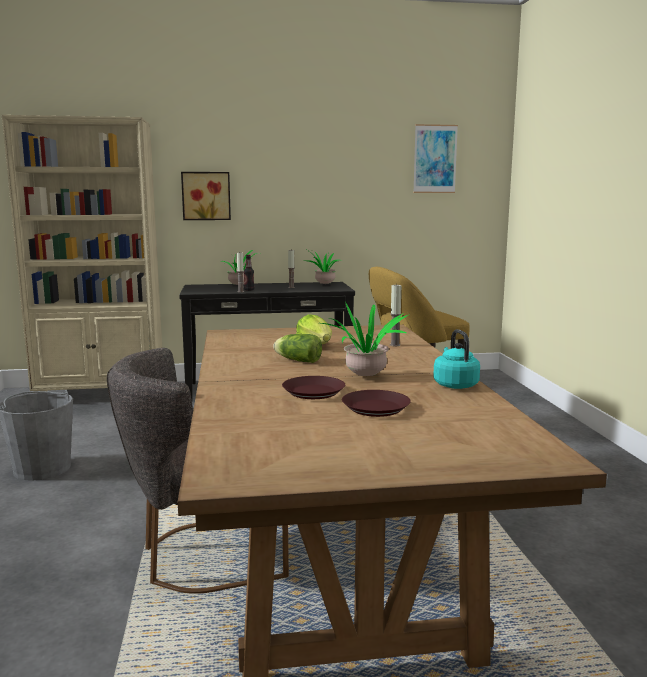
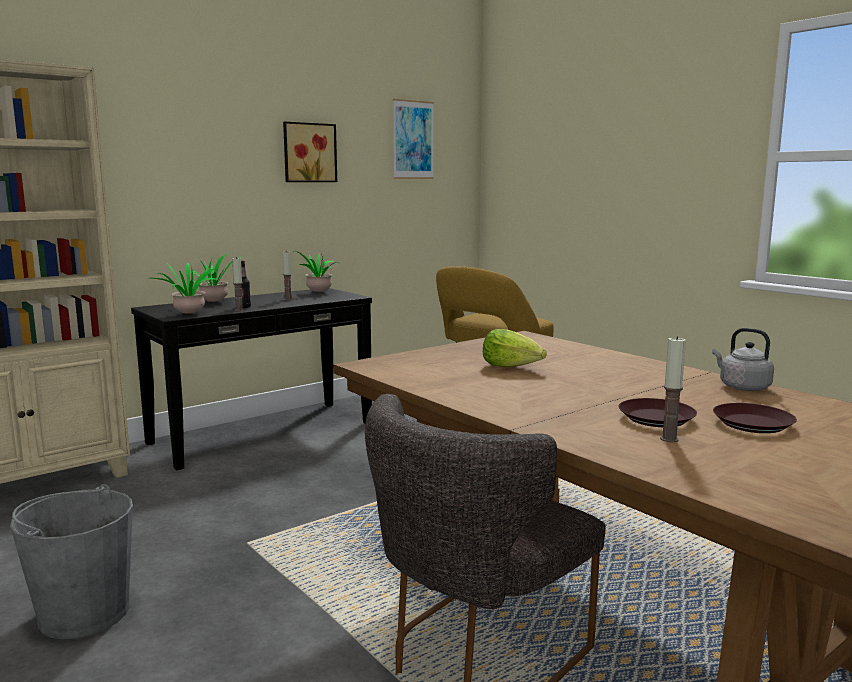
camera: 30 degrees left, 0 degrees up
picture [181,172,231,220] -> picture moved to [283,121,337,182]
lettuce [273,334,322,363] -> none
potted plant [321,302,410,376] -> potted plant moved to [152,262,217,313]
candle [390,283,401,346] -> candle moved to [660,336,686,442]
turquoise kettle [433,329,480,389] -> grey kettle [712,328,774,391]

